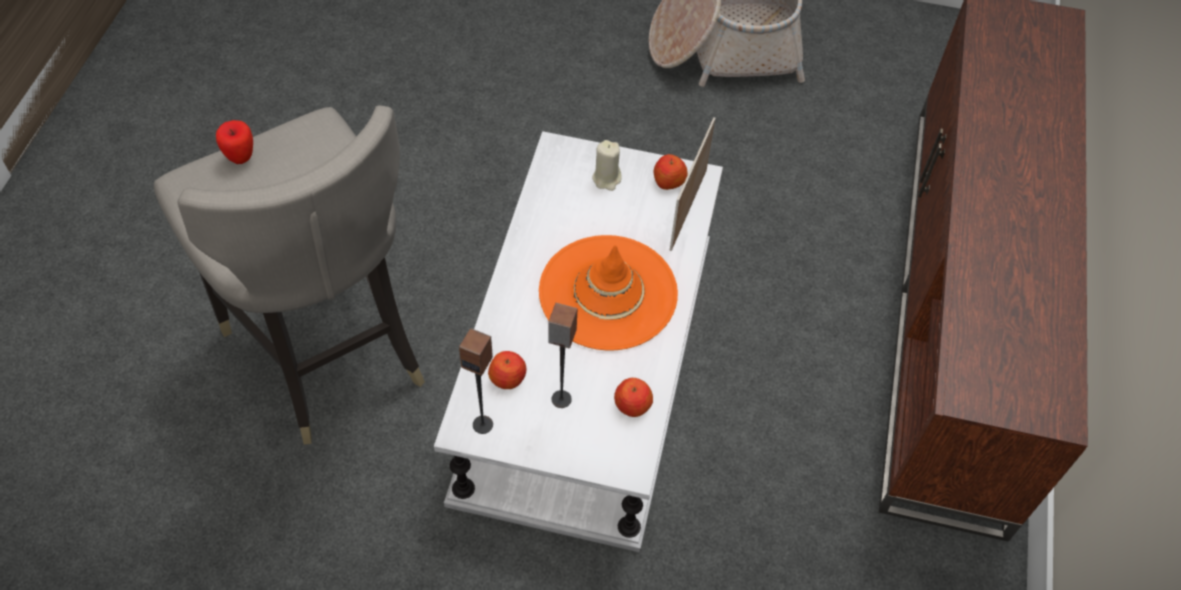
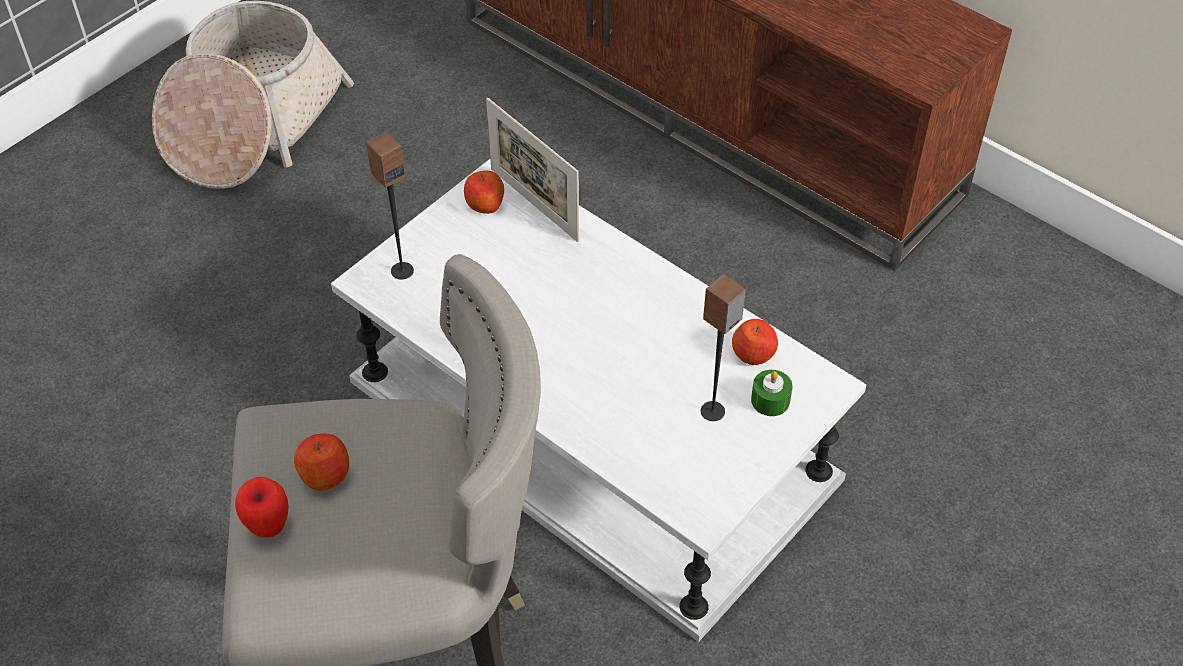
camera: 60 degrees left, 5 degrees down
speaker [459,328,493,434] -> speaker moved to [366,132,414,280]
apple [488,351,527,389] -> apple moved to [294,434,349,491]
orange hat [539,235,678,351] -> none
beige candle [592,140,622,191] -> none
none -> green candle [751,370,793,416]

